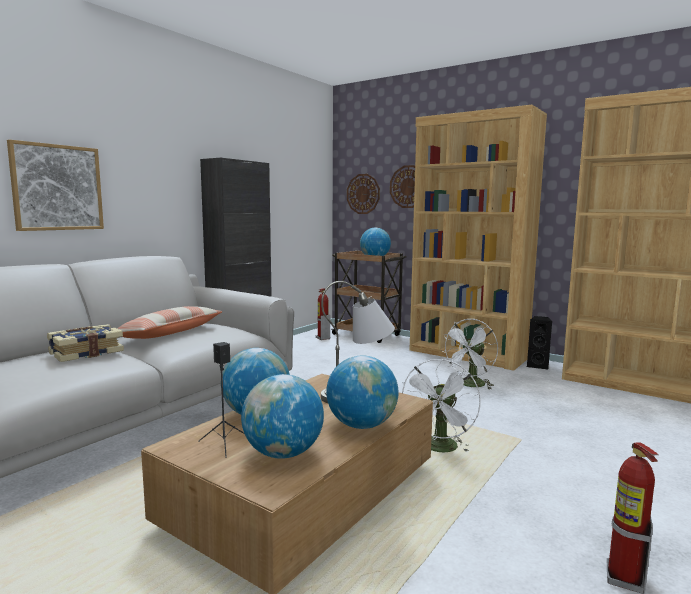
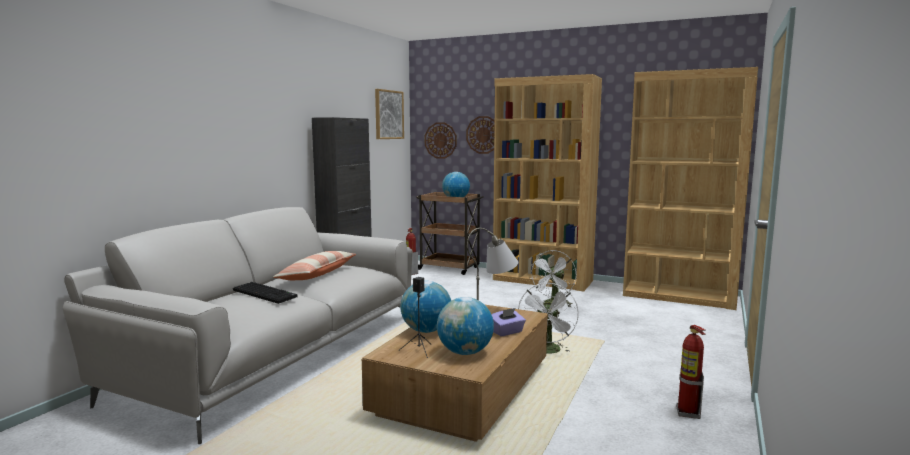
camera: 10 degrees left, 0 degrees up
picture [7,140,104,231] -> picture moved to [375,89,404,139]
book [47,324,124,362] -> keyboard [233,282,298,304]
globe [326,355,399,429] -> purple tissue box [491,308,526,336]
black speaker [527,316,553,369] -> none

